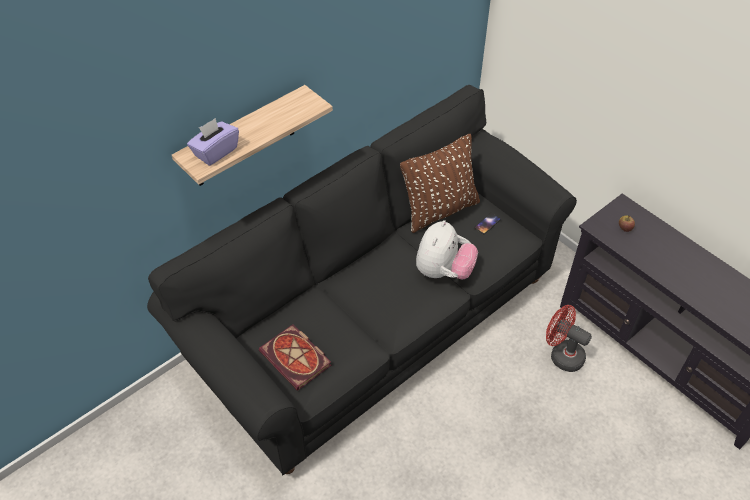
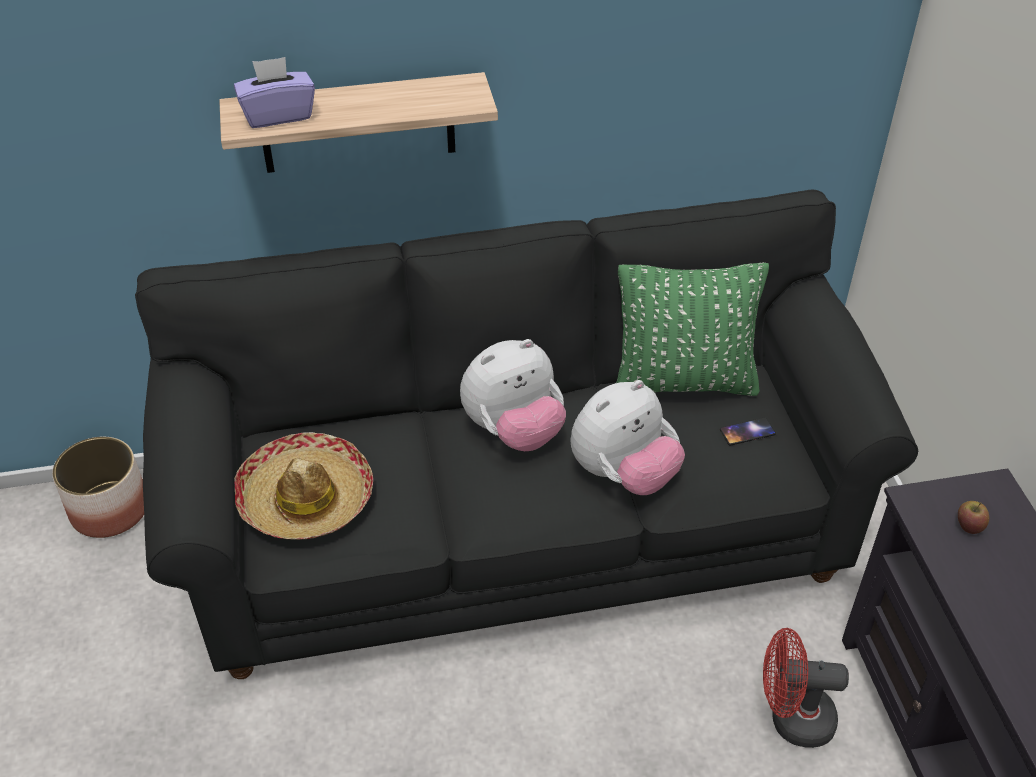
camera: 30 degrees right, 5 degrees down
book [259,324,331,391] -> hat [234,432,373,540]
brown pillow [400,134,480,233] -> green pillow [616,262,769,396]
red fan [546,305,592,372] -> red fan turned 60 degrees counterclockwise [763,628,849,748]
none -> planter [52,437,144,538]
none -> plush toy [460,339,566,451]

